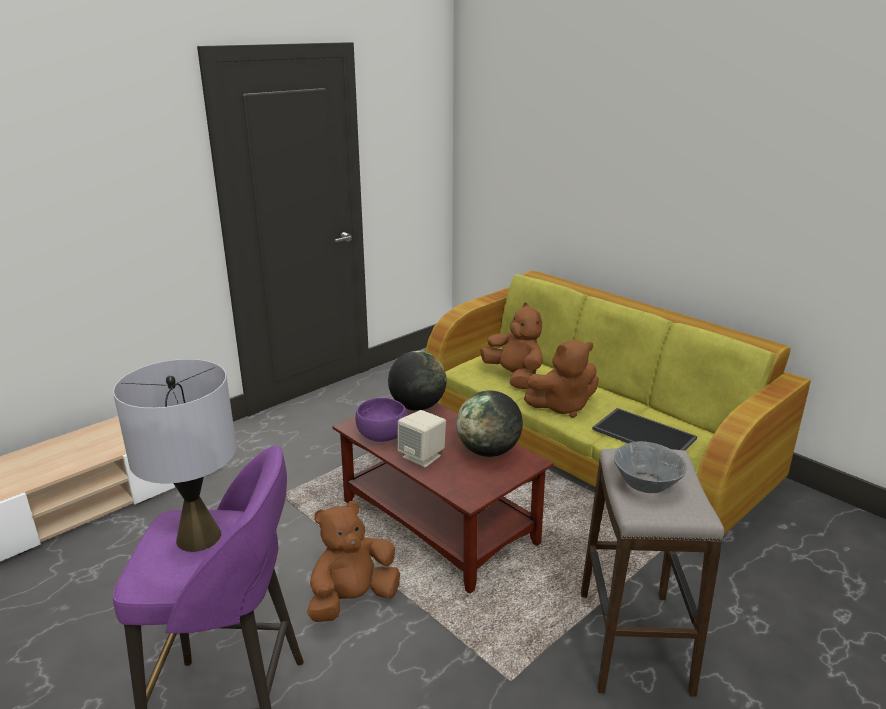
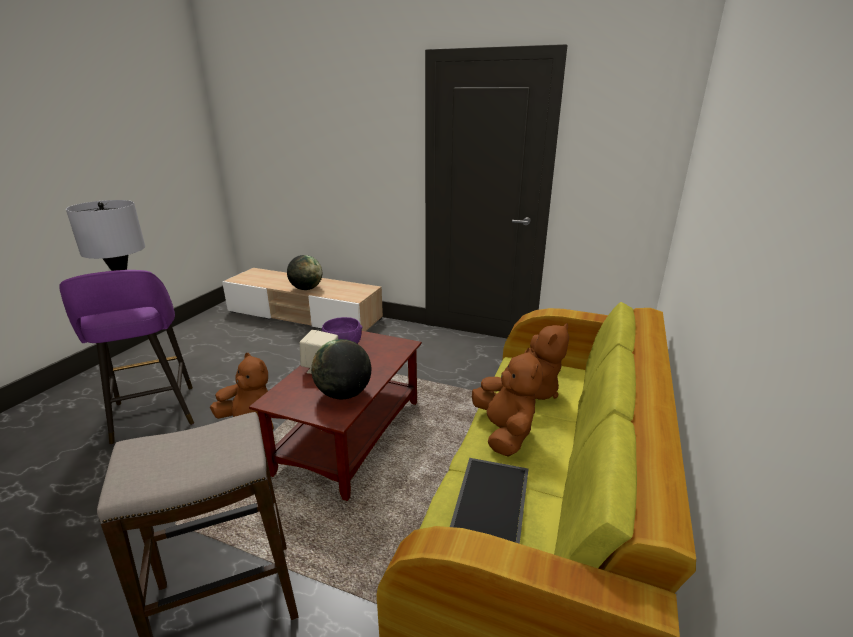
camera: 65 degrees right, 0 degrees up
globe [388,351,447,411] -> globe moved to [287,255,322,290]
brown plush toy [524,340,599,418] -> brown plush toy turned 150 degrees counterclockwise [472,348,543,457]
grey bowl [614,441,686,493] -> none

